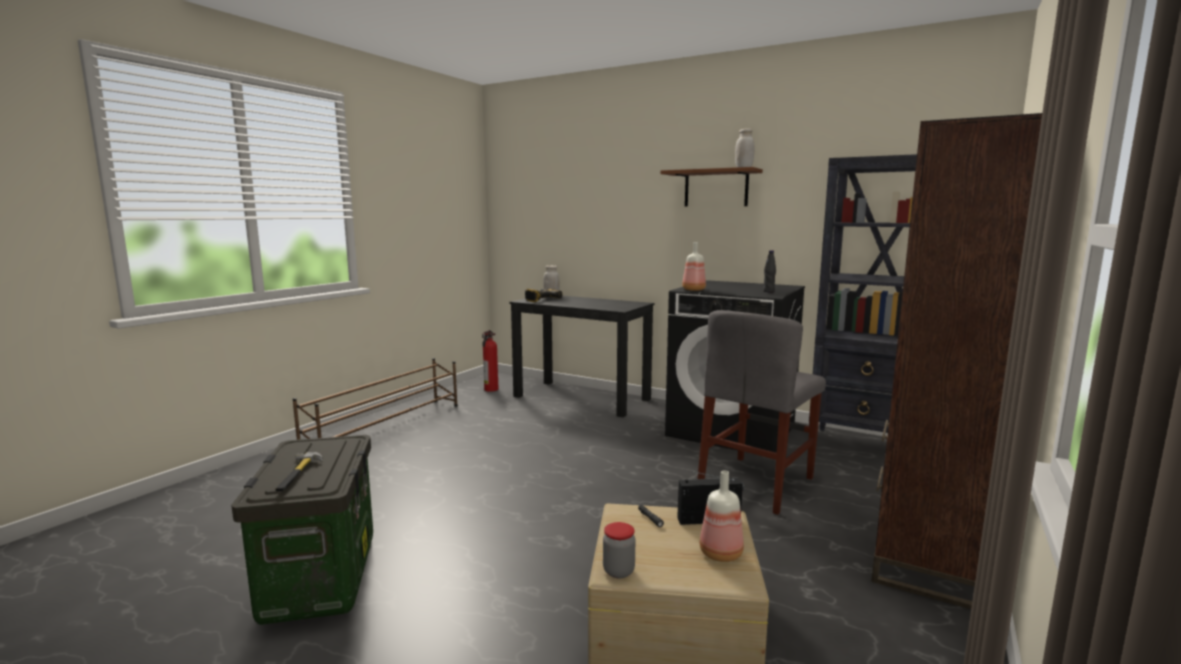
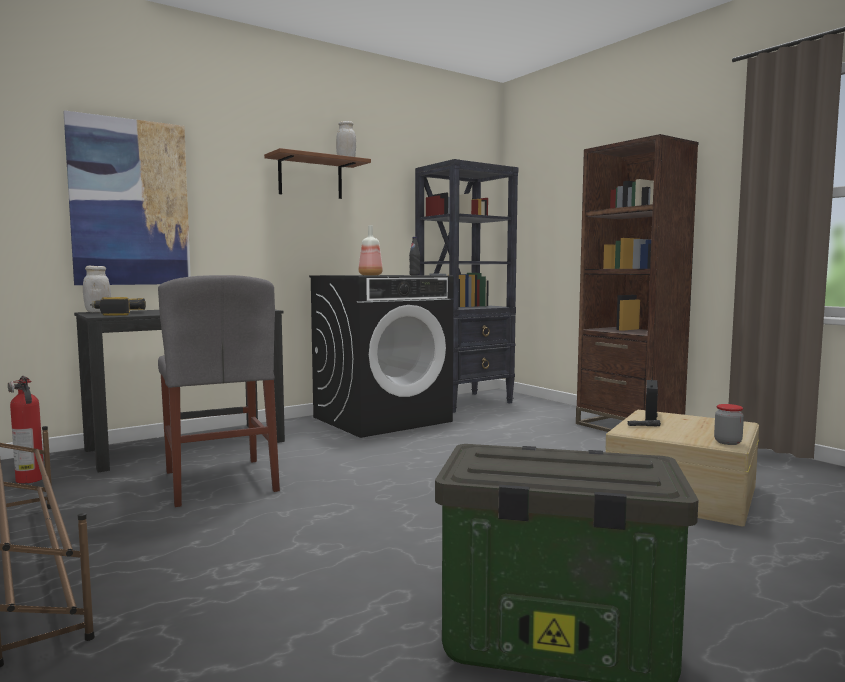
camera: 65 degrees left, 5 degrees down
hammer [275,452,323,492] -> none
grey chair [698,310,826,515] -> grey chair moved to [158,275,280,507]
bottle [700,470,744,562] -> none
none -> picture [64,110,191,285]

